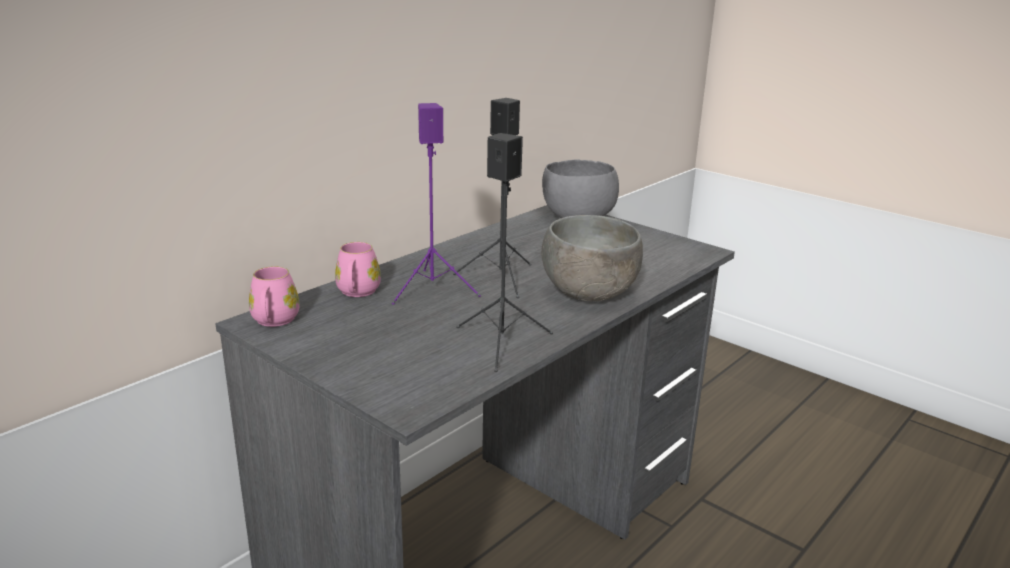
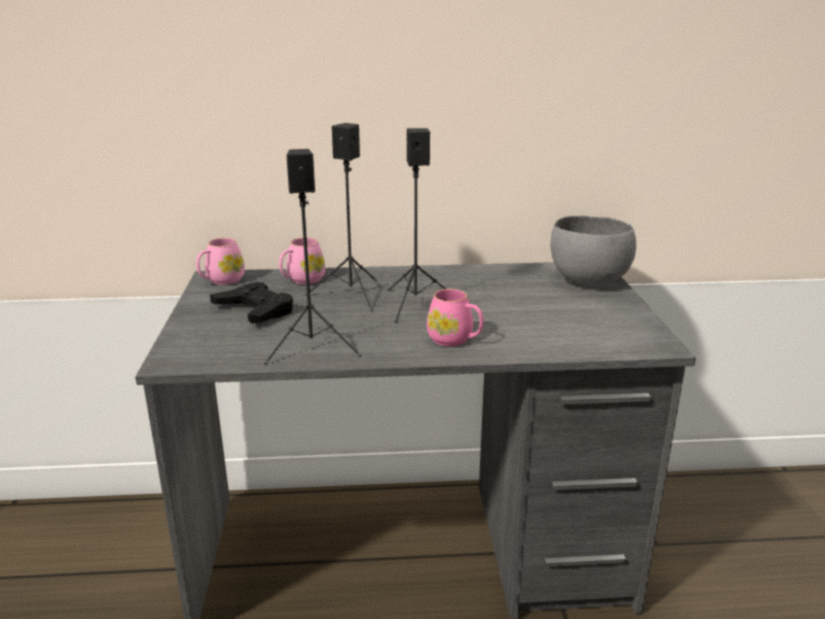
camera: 45 degrees right, 0 degrees up
purple speaker [392,103,481,304] -> black speaker [305,123,377,311]
grey bowl [541,215,643,302] -> pink mug [427,289,483,346]
none -> black game controller [210,282,293,324]

